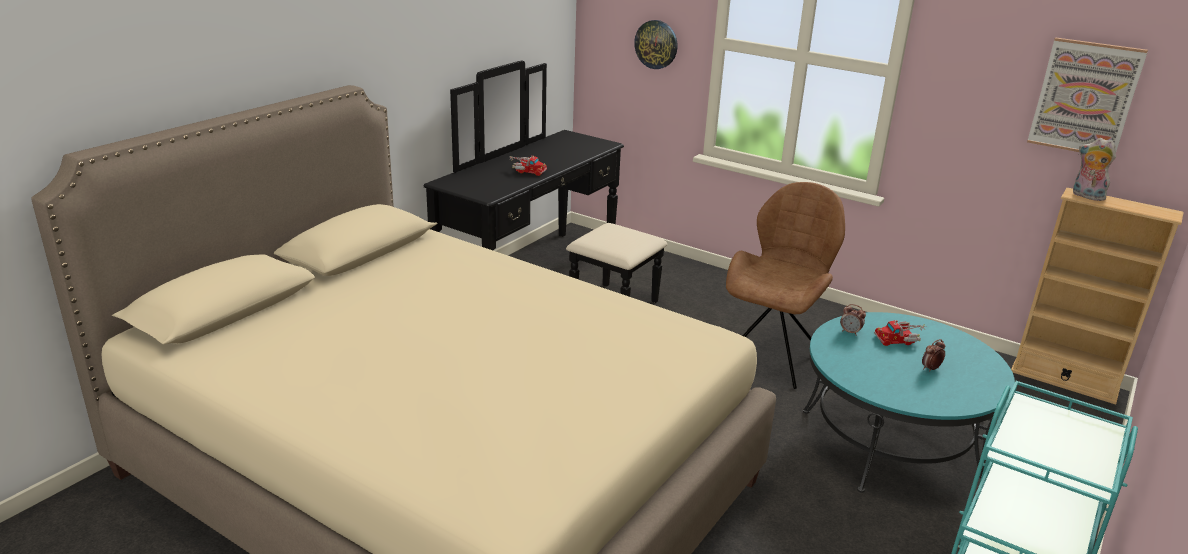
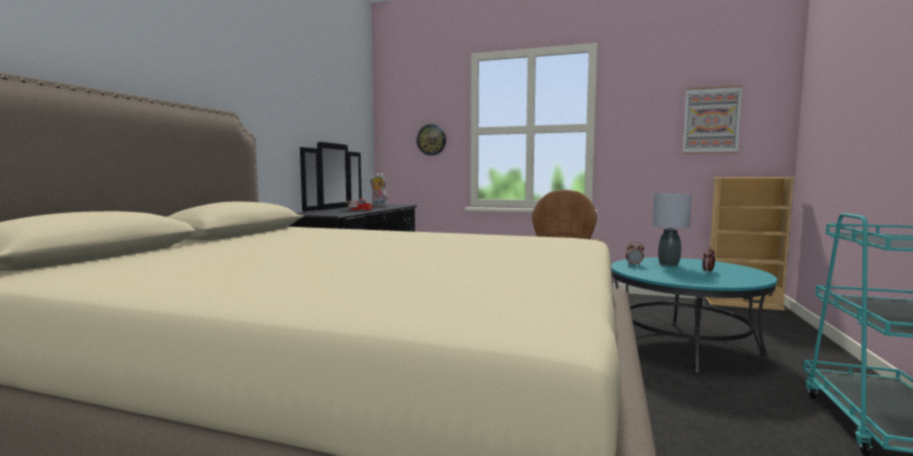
camera: 15 degrees left, 20 degrees down
toy truck [874,320,927,346] -> grey table lamp [652,193,692,266]
plush toy [1073,138,1116,201] -> plush toy moved to [370,173,388,207]

